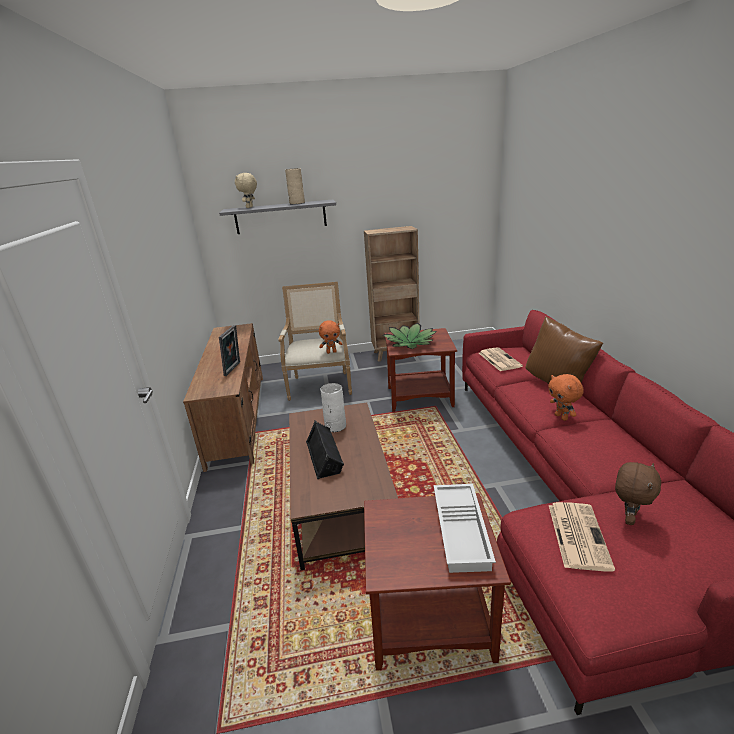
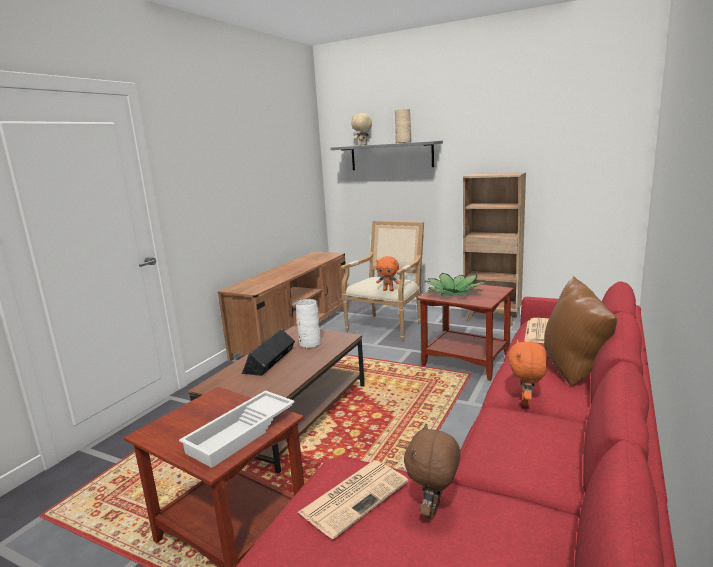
camera: 35 degrees right, 10 degrees down
picture frame [219,325,240,376] -> none
brown plush toy [615,462,661,525] -> brown plush toy turned 135 degrees clockwise [404,423,461,519]

